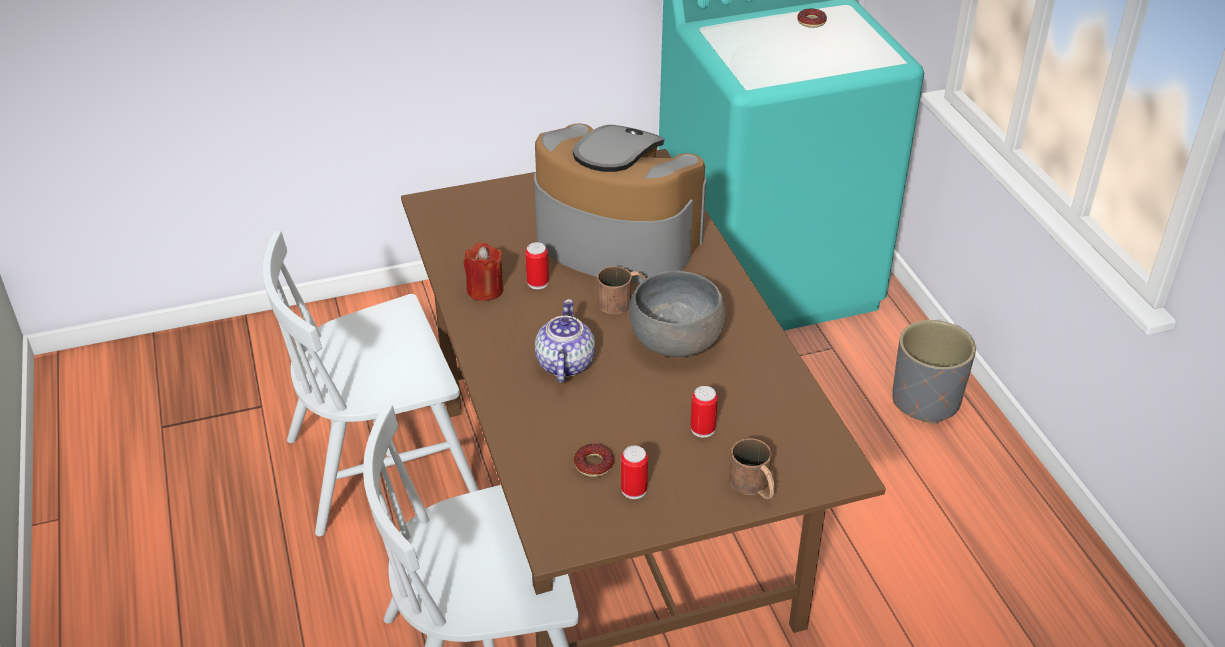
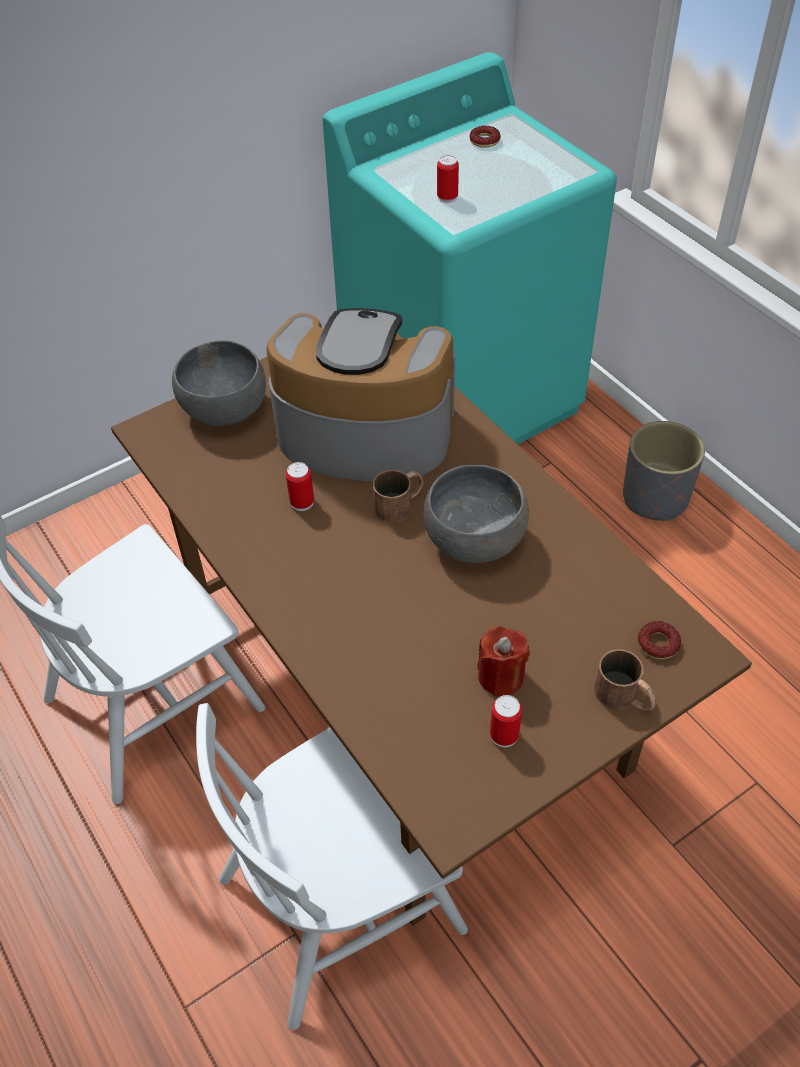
camera: 15 degrees left, 10 degrees up
red candle [464,242,503,301] -> red candle moved to [477,627,530,696]
teapot [535,299,595,383] -> none
donut [574,444,614,477] -> donut moved to [638,621,681,659]
can [690,386,718,438] -> can moved to [437,155,459,203]
none -> grey bowl [172,340,266,426]

